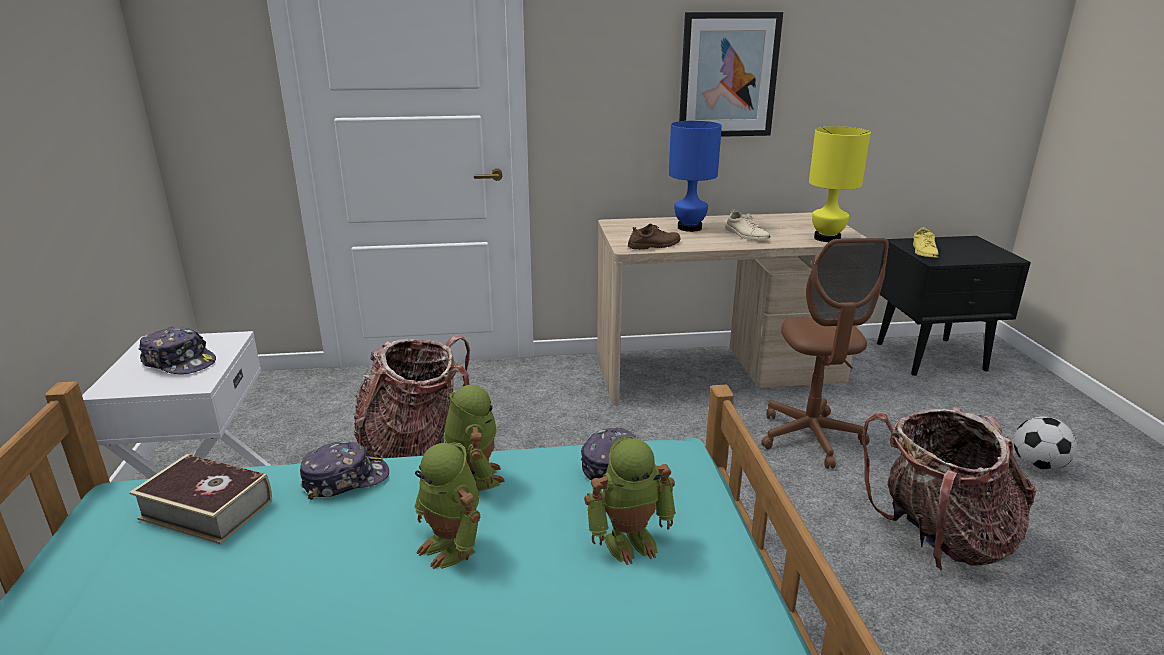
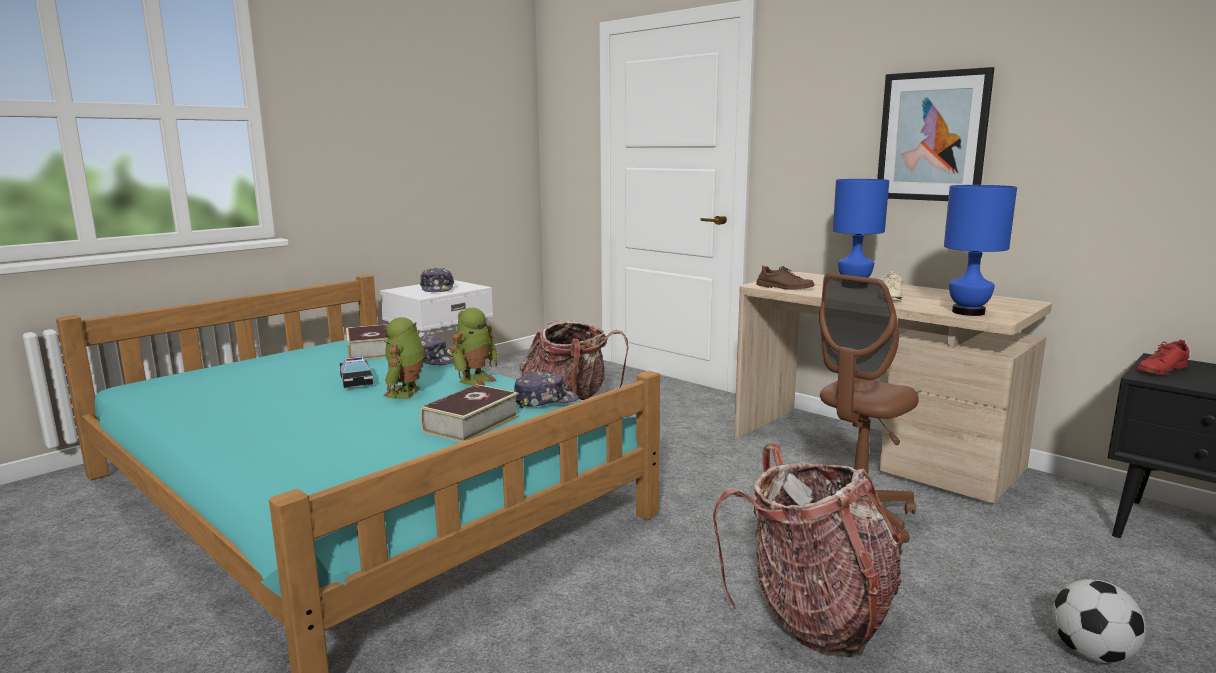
camera: 50 degrees right, 10 degrees down
toy robot [584,436,676,565] -> book [420,384,519,442]
yellow table lamp [809,126,871,242] -> blue table lamp [944,185,1017,316]
yellow shoe [913,227,939,258] -> red shoe [1137,340,1190,375]
none -> toy car [340,357,373,388]

